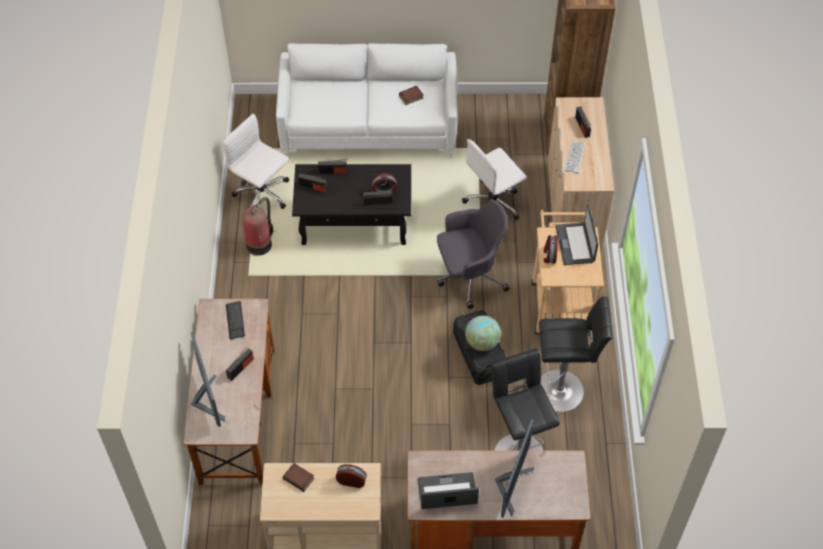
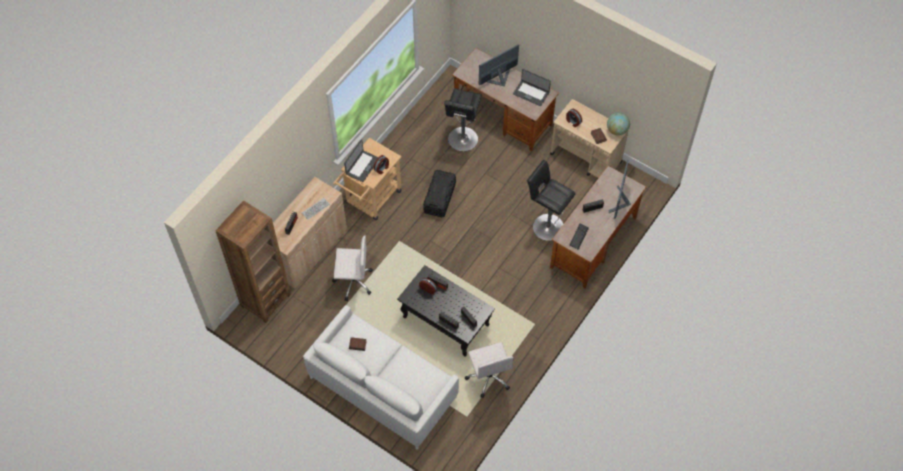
camera: 145 degrees left, 5 degrees up
fire extinguisher [242,197,273,256] -> none
grey office chair [437,200,510,309] -> none
globe [465,315,501,351] -> globe moved to [607,112,630,136]
black stool [539,297,612,412] -> black stool moved to [527,160,575,241]

